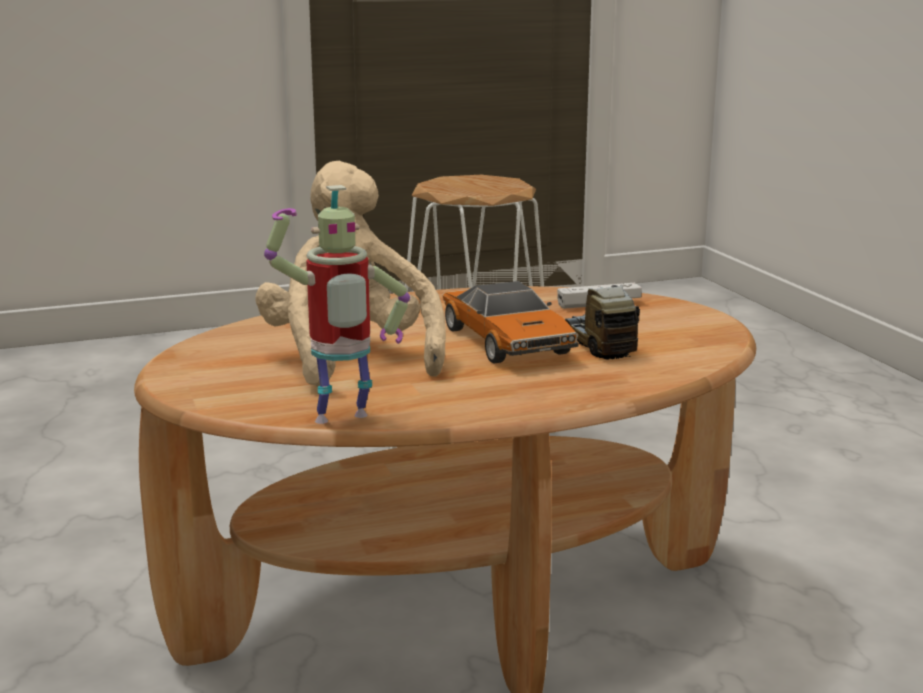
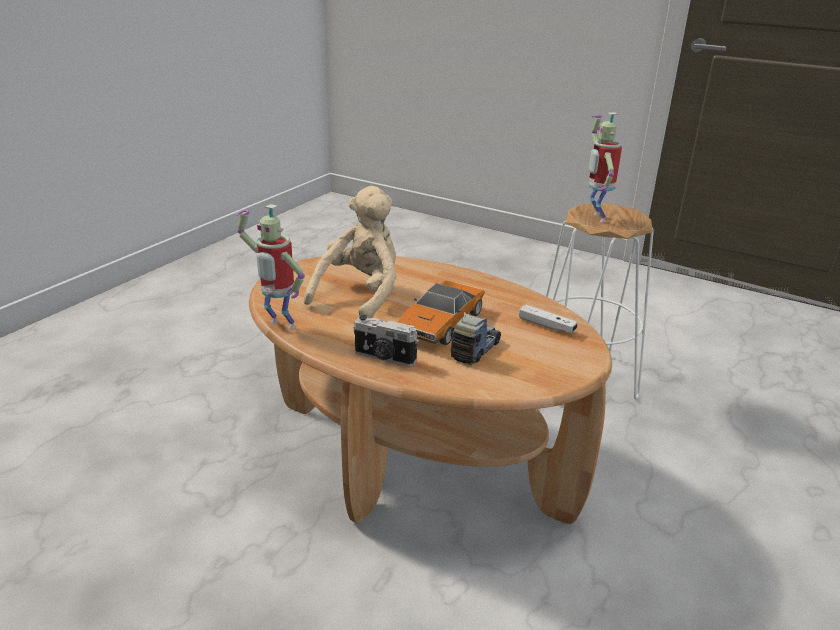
camera: 50 degrees right, 10 degrees up
none -> camera [354,315,419,367]
none -> toy robot [589,112,622,223]

